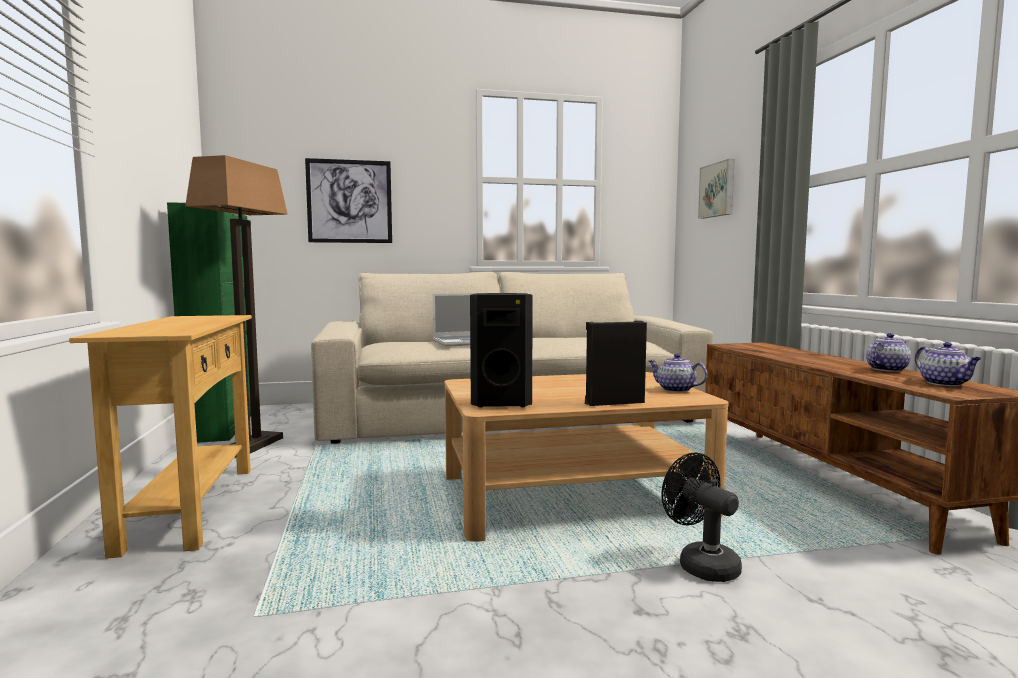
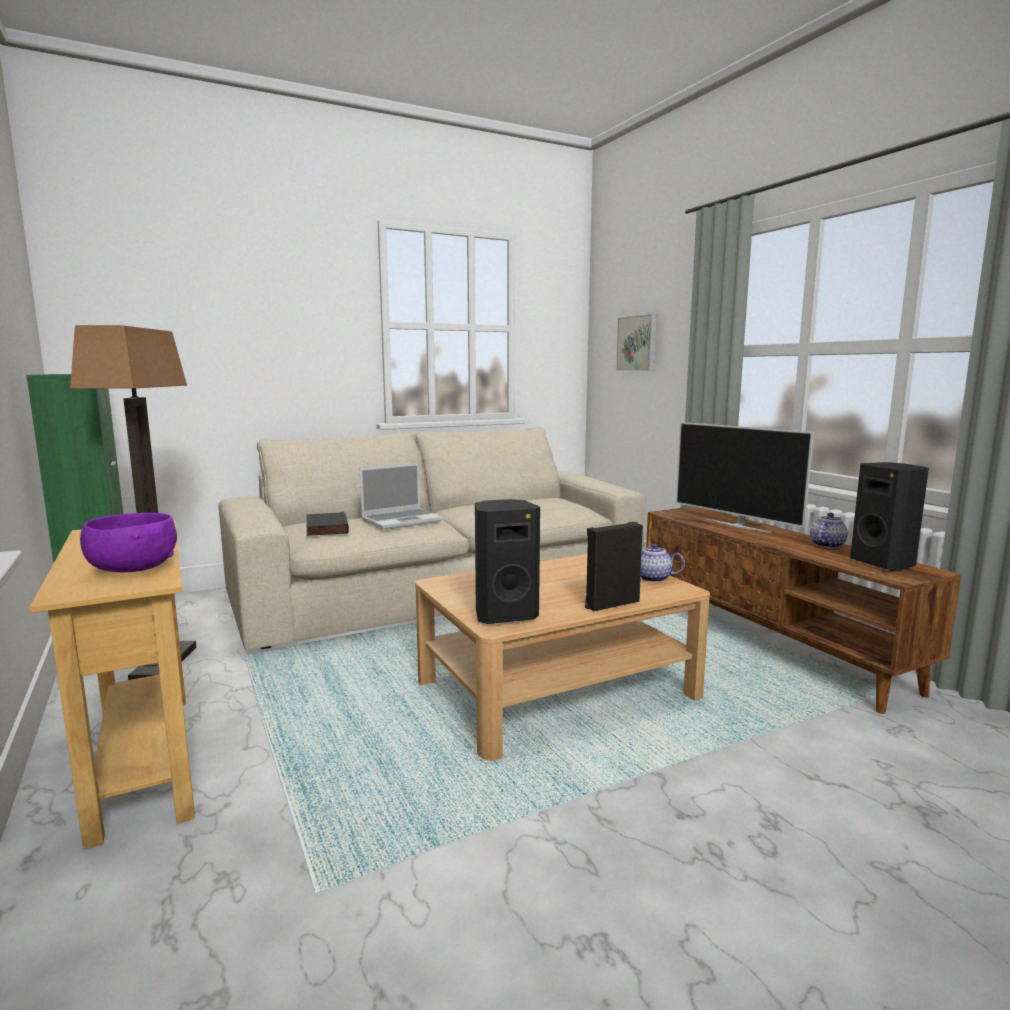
camera: 15 degrees left, 5 degrees up
picture [305,158,392,243] -> none
black fan [661,453,742,582] -> none
teapot [915,342,982,386] -> black speaker [850,462,929,571]
none -> purple bowl [80,513,177,572]
none -> black book [306,512,349,536]
none -> television [676,422,814,533]

